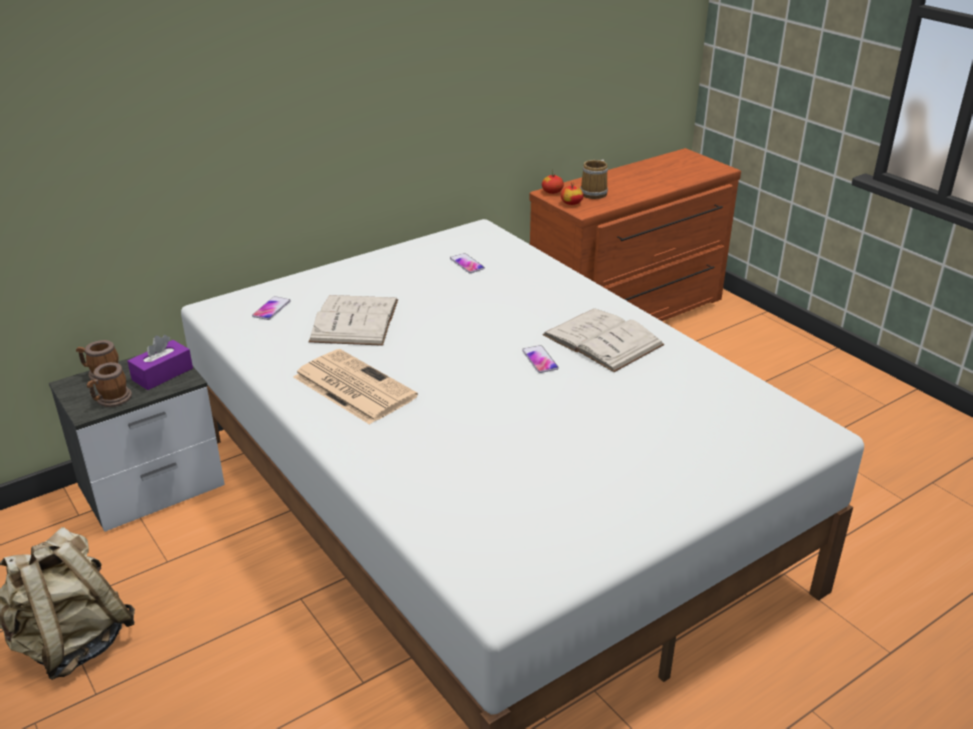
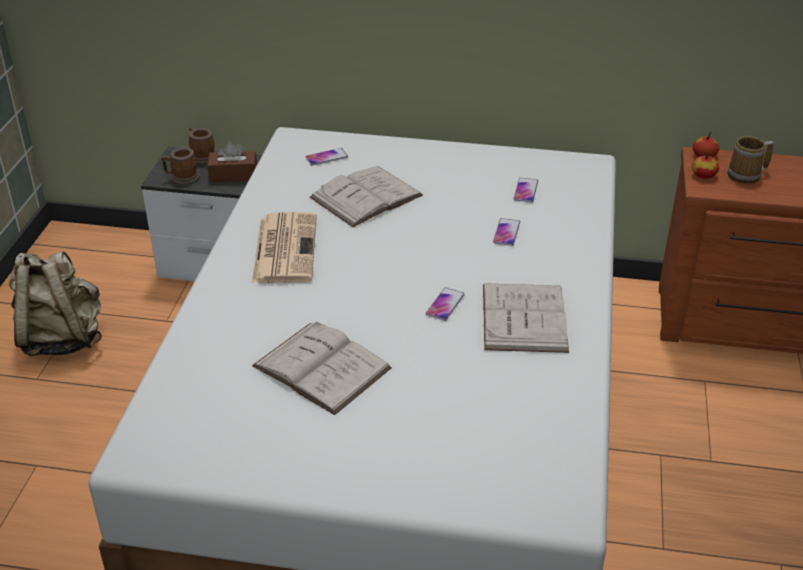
camera: 45 degrees right, 5 degrees up
purple tissue box [127,335,193,390] -> brown tissue box [207,141,257,183]
none -> white book [252,321,392,415]
none -> phone [493,218,520,246]

